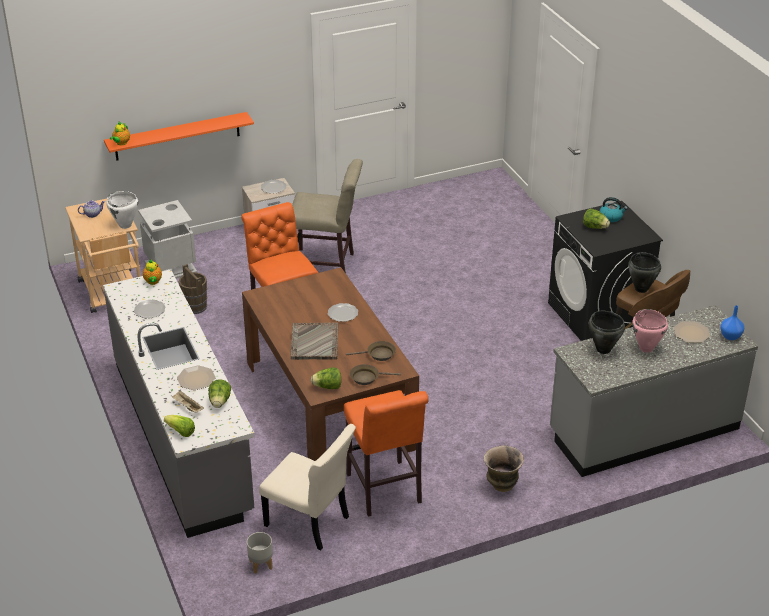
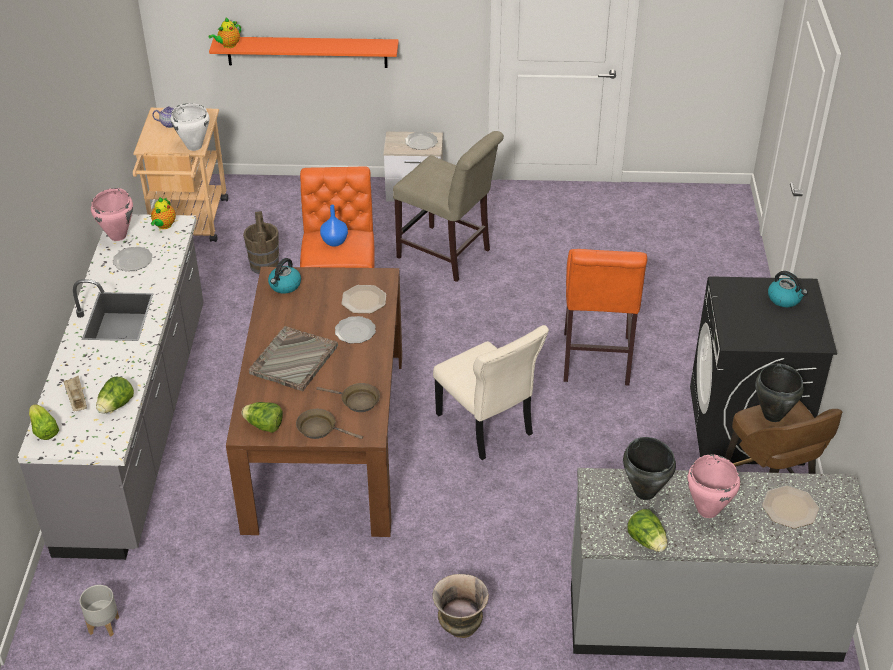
camera: 25 degrees right, 5 degrees up
grey trash can [138,200,197,279] -> none
plate [177,365,216,390] -> plate moved to [341,285,386,314]
beige chair [259,424,356,550] -> beige chair moved to [433,325,549,460]
orange stool [344,390,429,517] -> orange stool moved to [564,249,647,386]
lettuce [583,208,610,229] -> lettuce moved to [627,509,668,552]
blue vase [720,305,744,340] -> blue vase moved to [320,205,348,247]
none -> pink cooking pot [91,188,133,241]
none -> kettle [268,258,301,294]

